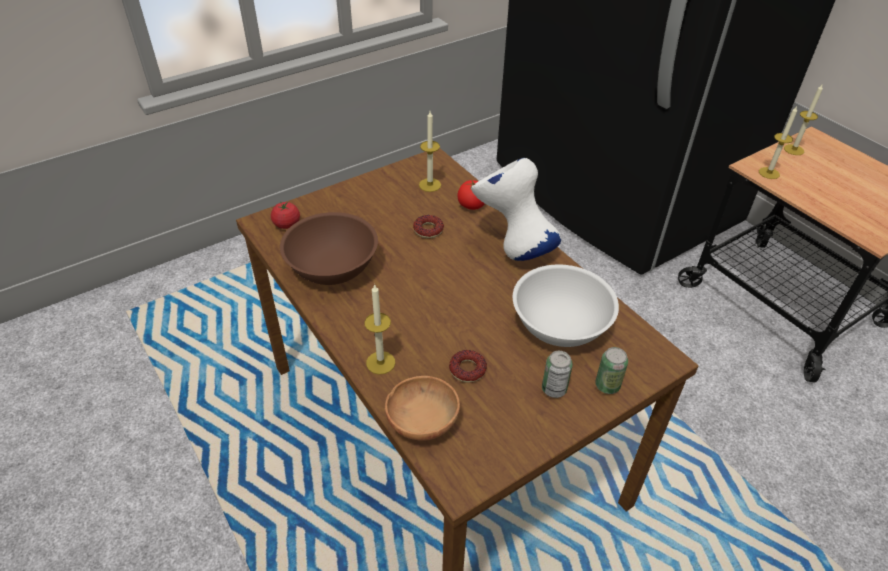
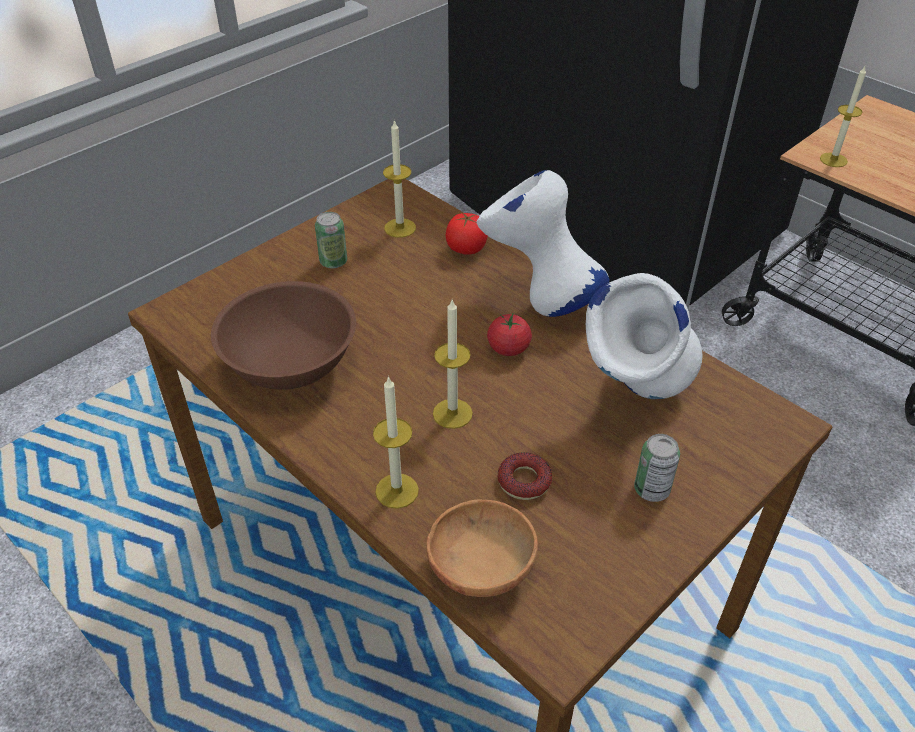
camera: 10 degrees left, 0 degrees up
tomato [271,201,300,229] -> tomato moved to [487,314,532,356]
donut [413,215,444,238] -> none
white bowl [513,265,619,347] -> white vase [586,273,703,399]
can [595,347,628,394] -> can moved to [315,212,347,268]
candle [784,85,823,155] -> candle moved to [433,300,473,429]

